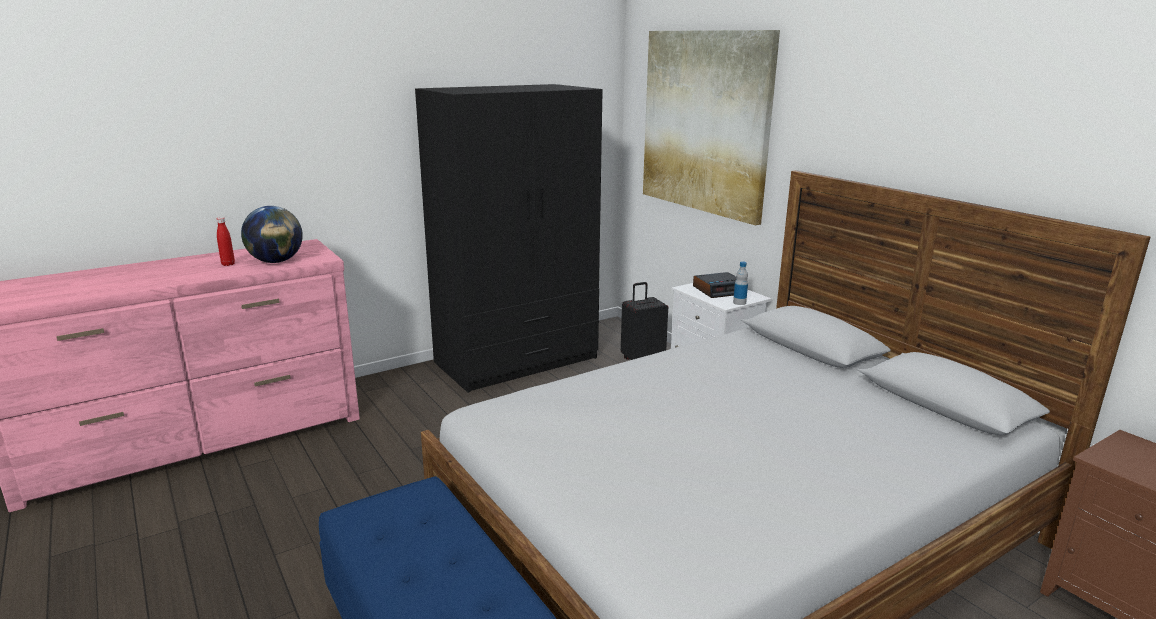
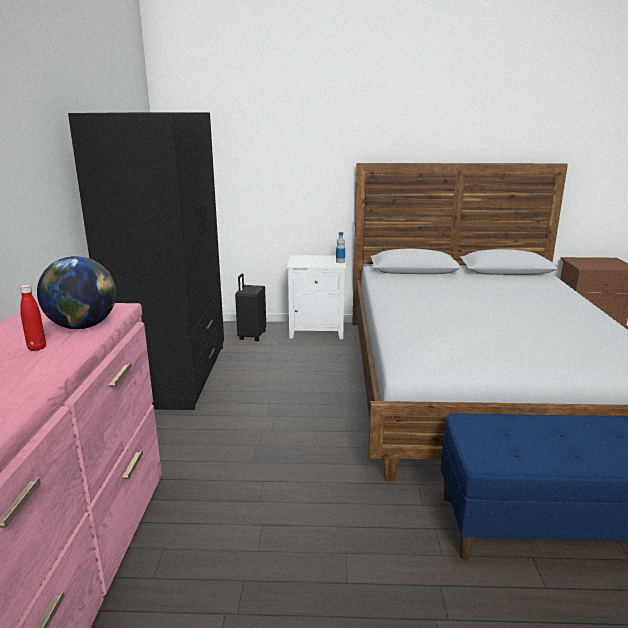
camera: 55 degrees left, 0 degrees up
picture [643,30,780,225] -> none
alarm clock [693,272,736,298] -> none

